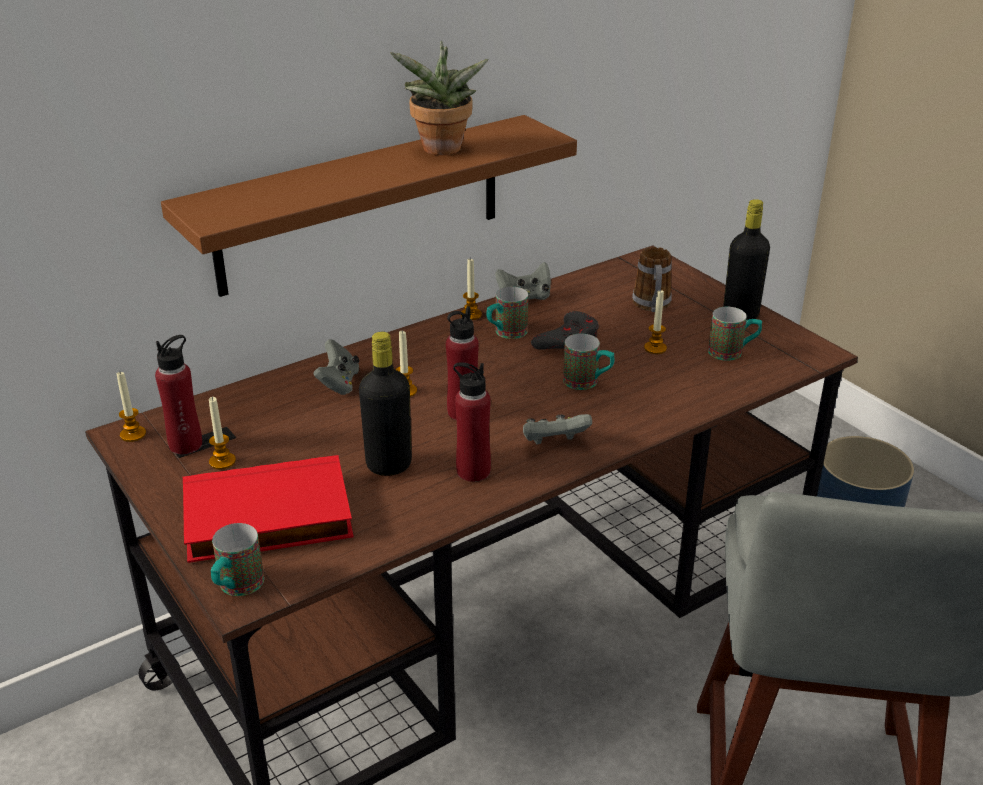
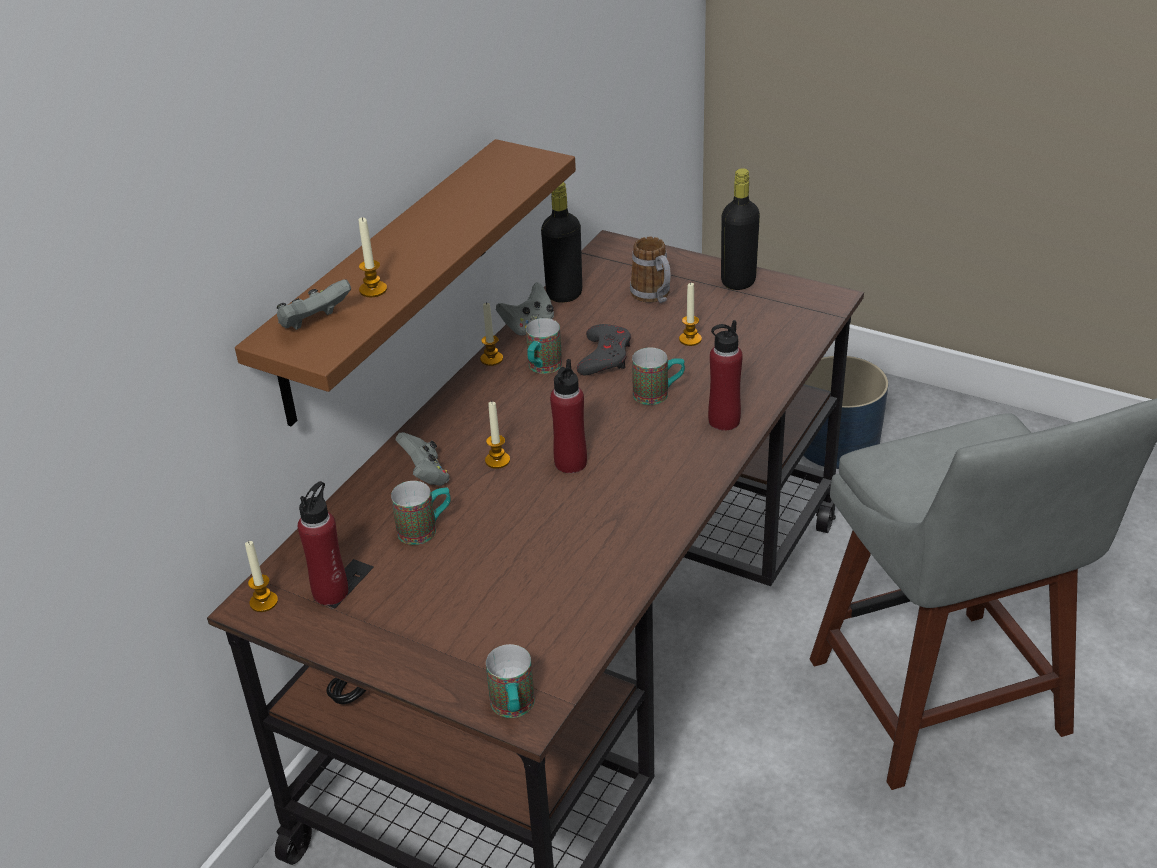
camera: 25 degrees left, 5 degrees up
red book [183,455,353,563] -> none
candle [209,397,236,469] -> candle moved to [358,217,387,297]
black bottle [359,332,412,476] -> black bottle moved to [541,182,582,303]
potted plant [390,41,489,155] -> none
red bottle [453,362,491,482] -> red bottle moved to [708,320,743,431]
grey game controller [523,414,592,445] -> grey game controller moved to [277,279,351,330]
mug [708,307,762,361] -> mug moved to [391,481,451,545]

